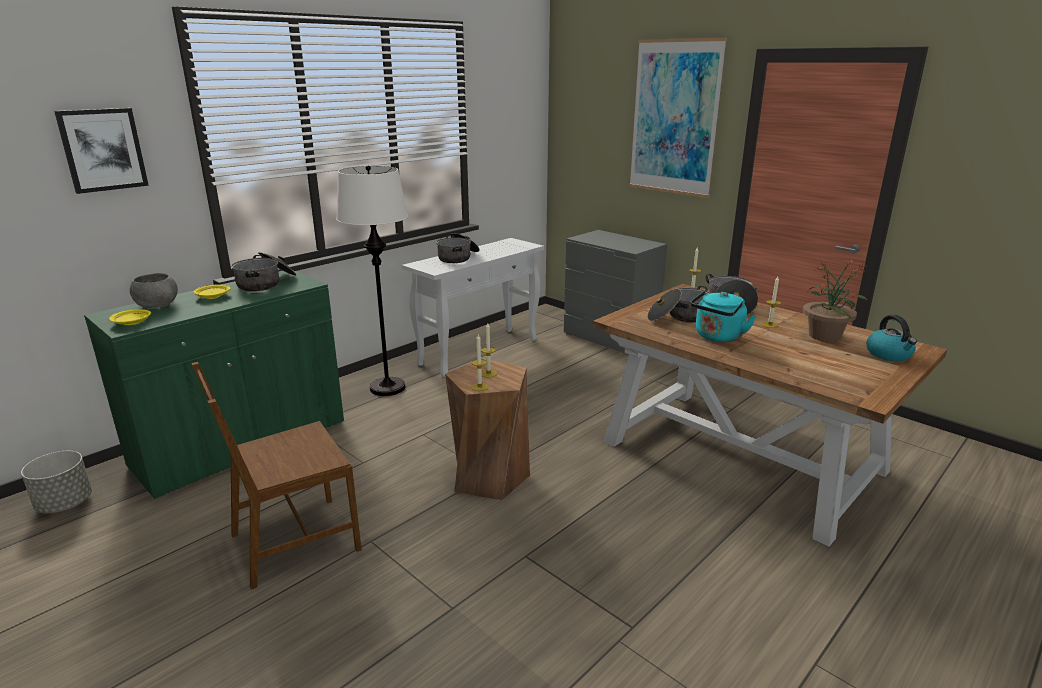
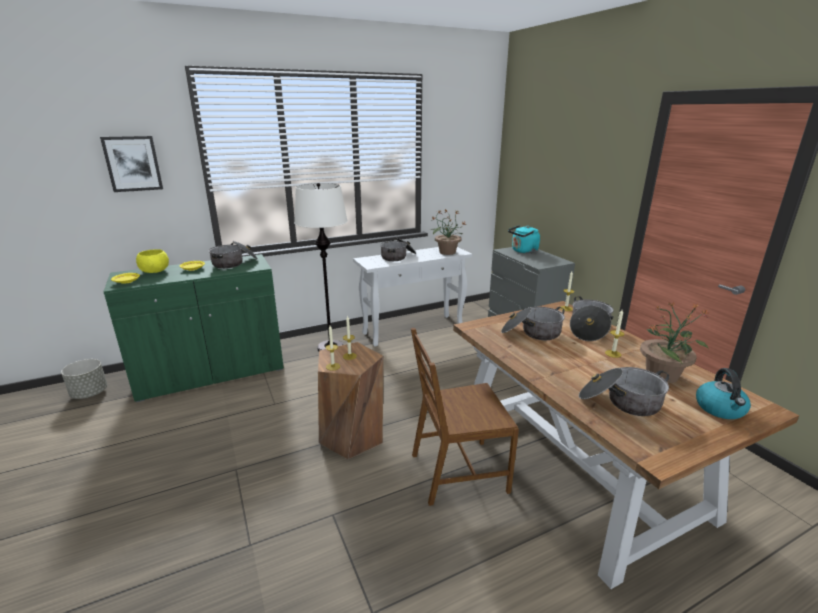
camera: 20 degrees right, 0 degrees up
grey bowl [130,273,178,308] -> yellow bowl [136,249,169,273]
brown chair [192,362,362,590] -> brown chair moved to [411,328,519,506]
picture [629,38,727,198] -> none
turquoise kettle [690,291,756,342] -> turquoise kettle moved to [508,225,540,253]
none -> potted plant [430,209,466,255]
none -> cooking pot [579,367,669,416]

